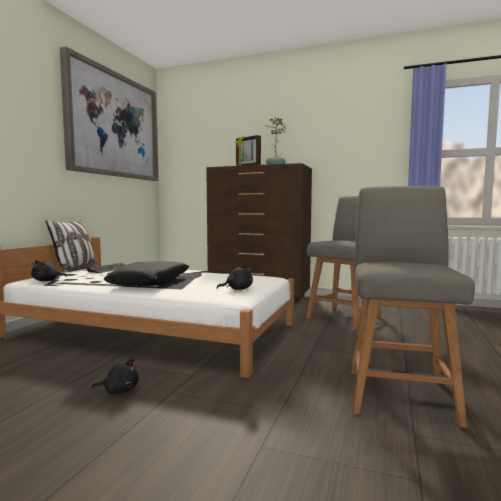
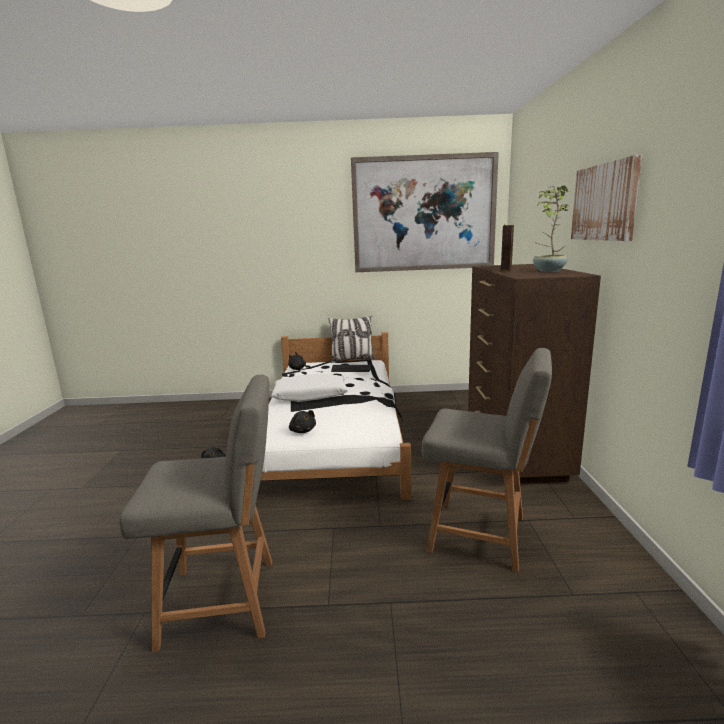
camera: 70 degrees right, 10 degrees up
black pillow [104,261,189,286] -> white pillow [271,374,348,402]
none -> picture [571,155,643,241]

